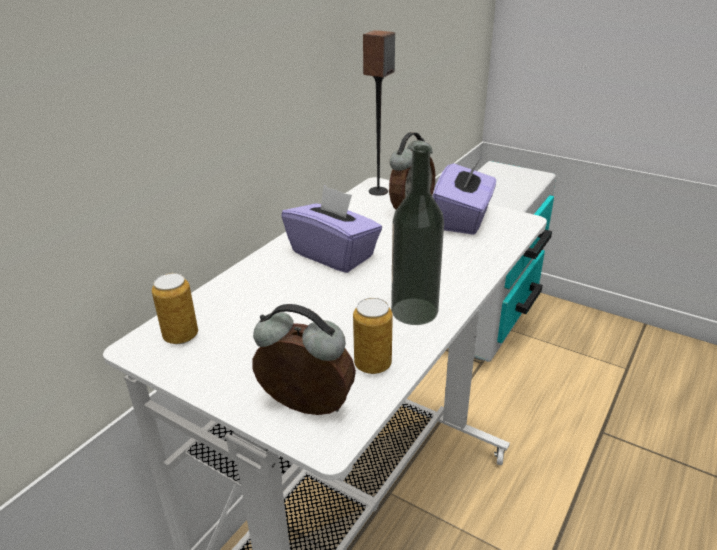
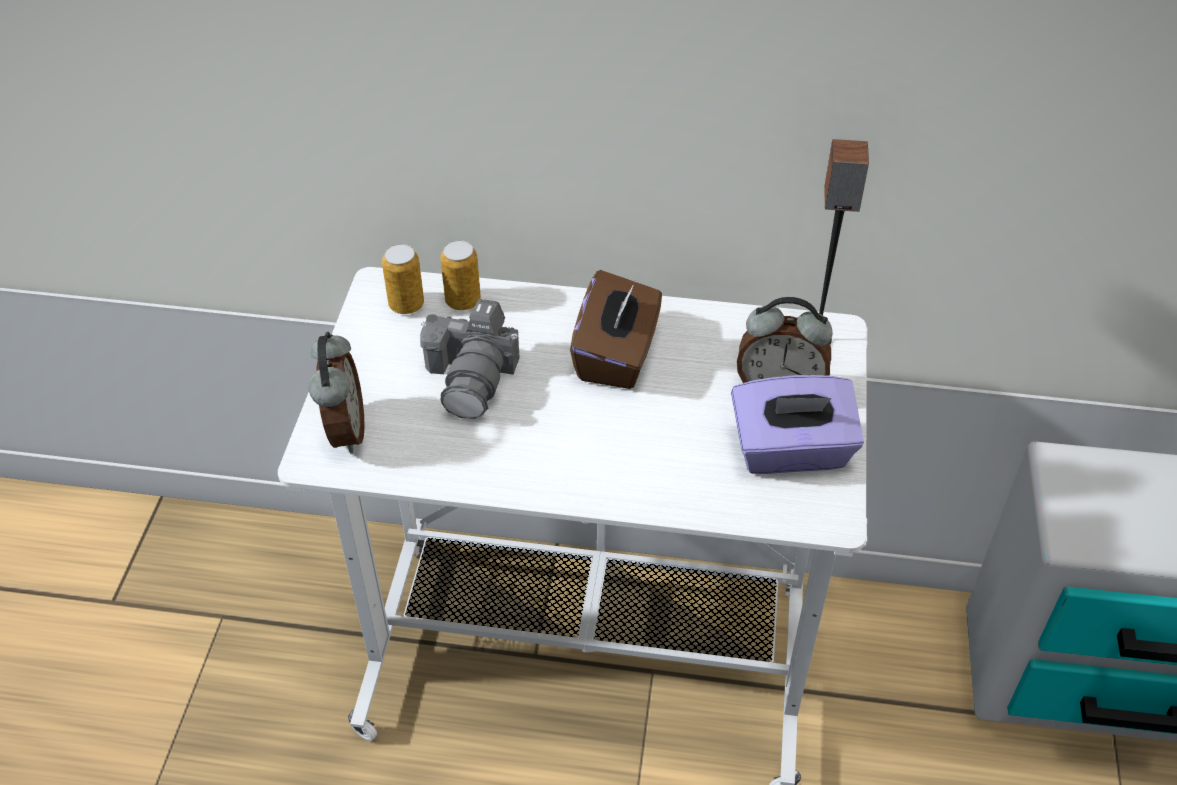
camera: 65 degrees right, 15 degrees up
purple tissue box [281,185,382,273] -> brown tissue box [570,270,662,389]
can [353,298,393,374] -> can moved to [440,240,481,310]
bottle [391,145,444,325] -> none
none -> camera [420,299,520,419]

